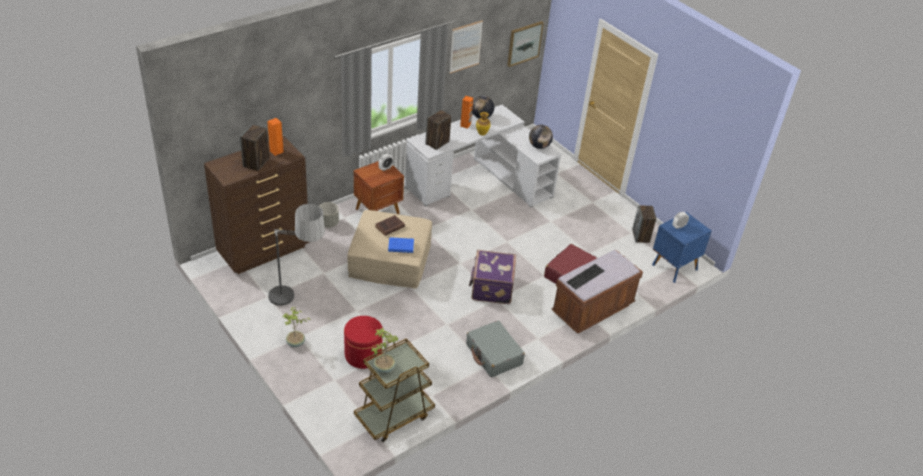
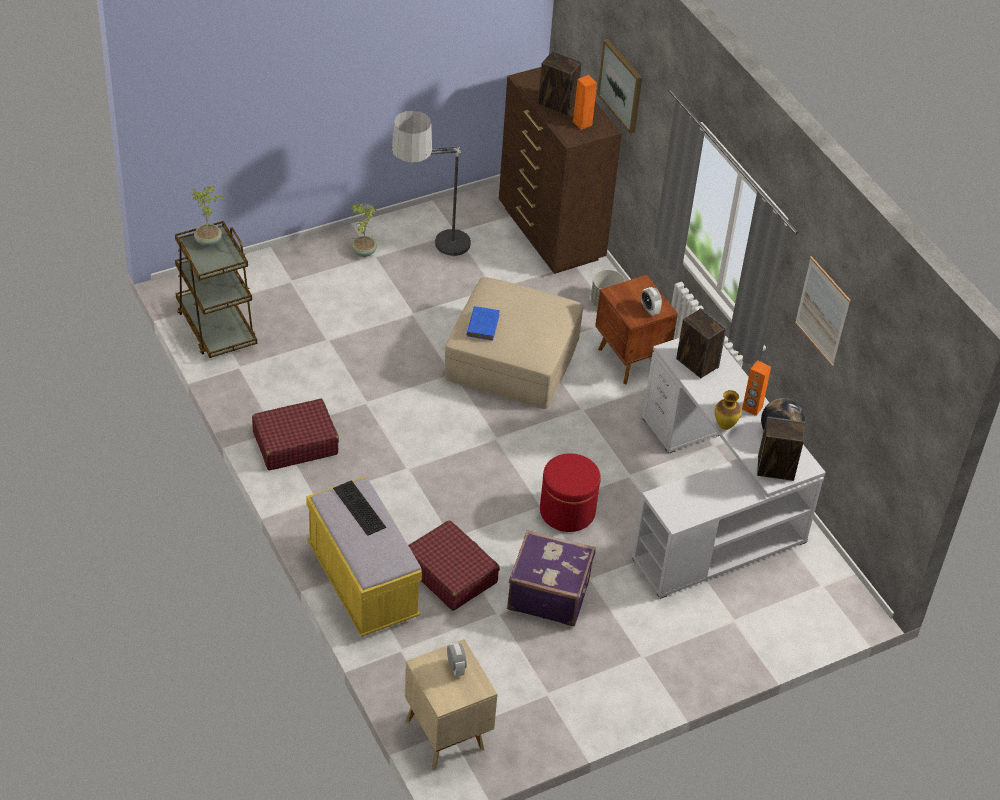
camera: 100 degrees right, 5 degrees up
red ottoman [344,316,383,369] -> red ottoman moved to [540,453,601,532]
brown book [375,215,405,236] -> none
grey suitcase [466,321,525,377] -> red suitcase [252,399,339,470]
purple suitcase [469,250,516,304] -> purple suitcase moved to [507,530,596,626]
picture [507,21,544,67] -> picture moved to [597,39,642,134]
globe [529,125,553,149] -> none
brown bench [551,250,643,334] -> yellow bench [306,477,422,637]
speaker [632,205,656,243] -> speaker moved to [757,417,805,481]
blue nightstand [652,212,711,283] -> beige nightstand [405,639,497,770]

